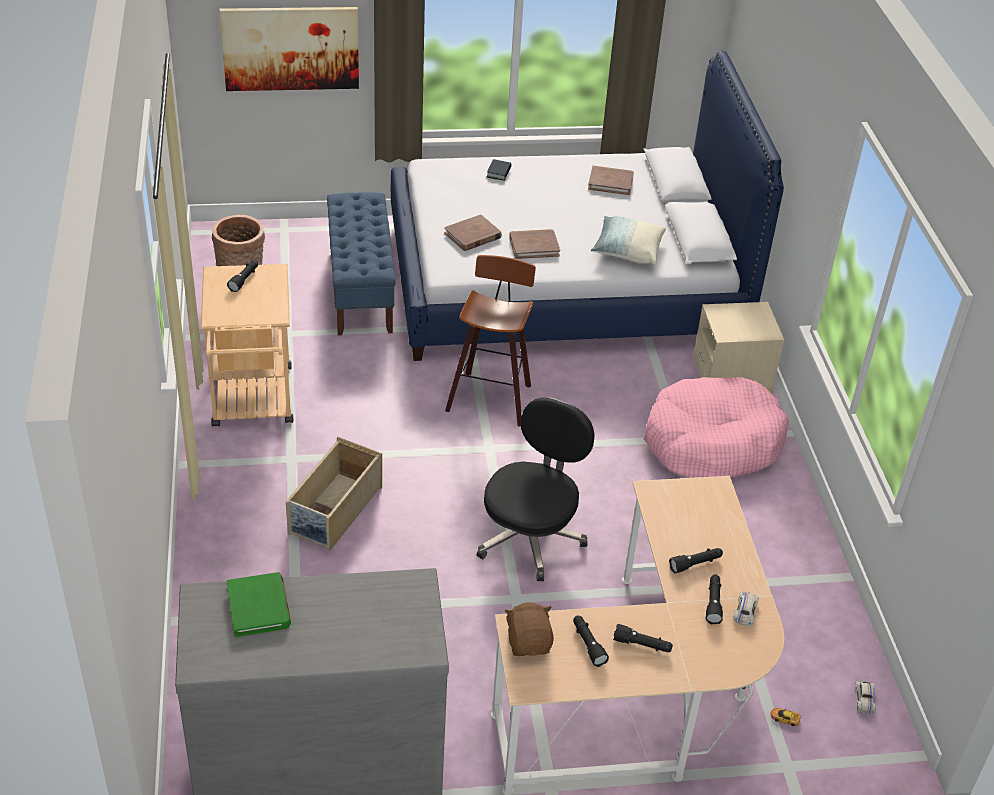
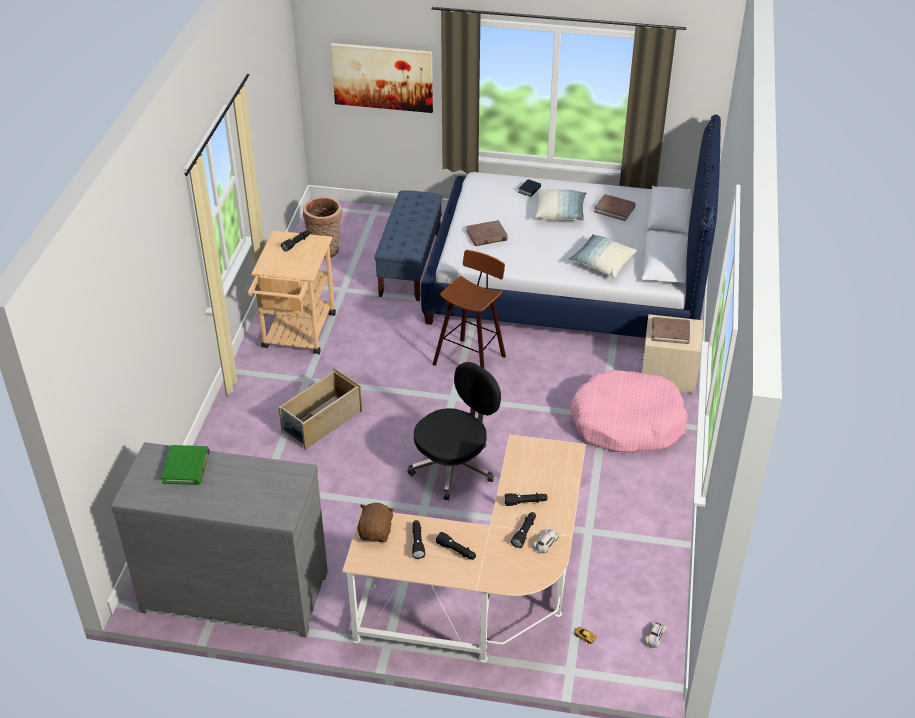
camera: 20 degrees right, 0 degrees up
brown book [509,229,560,259] -> brown book moved to [652,317,690,344]
none -> pillow [535,189,587,221]

